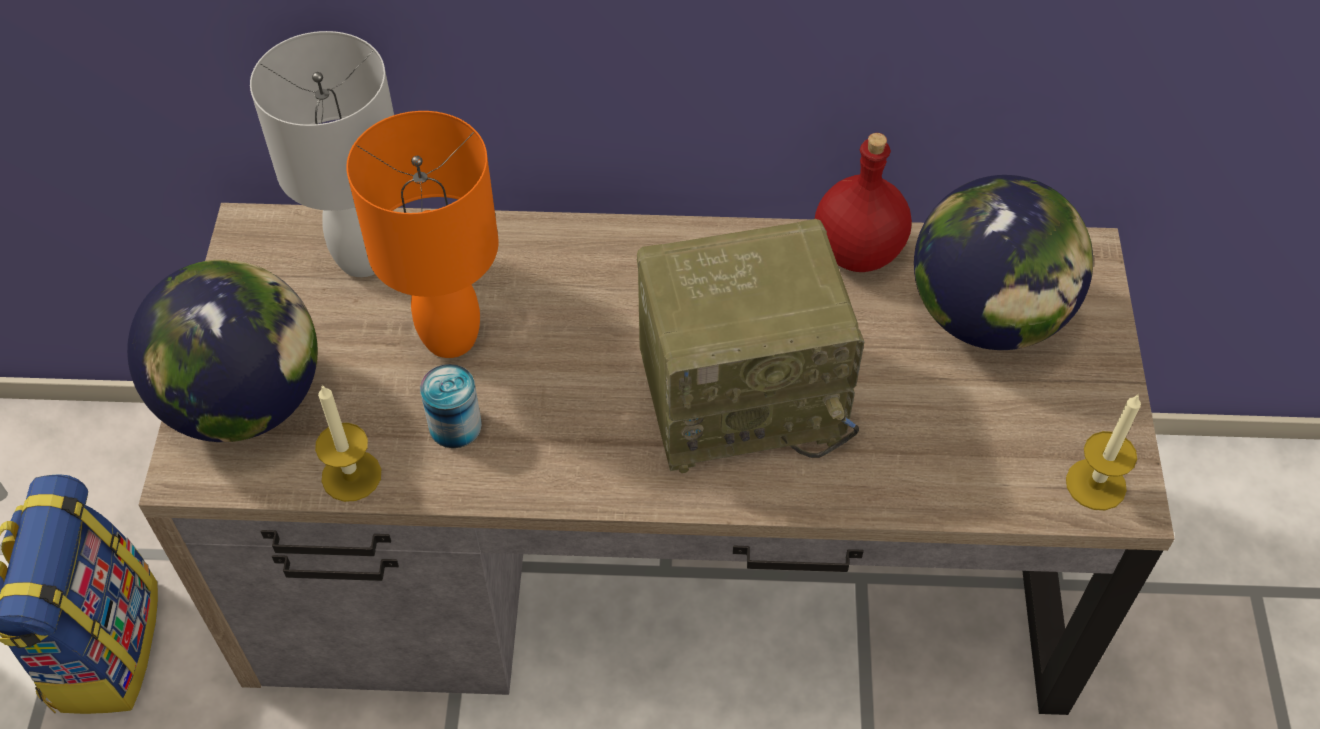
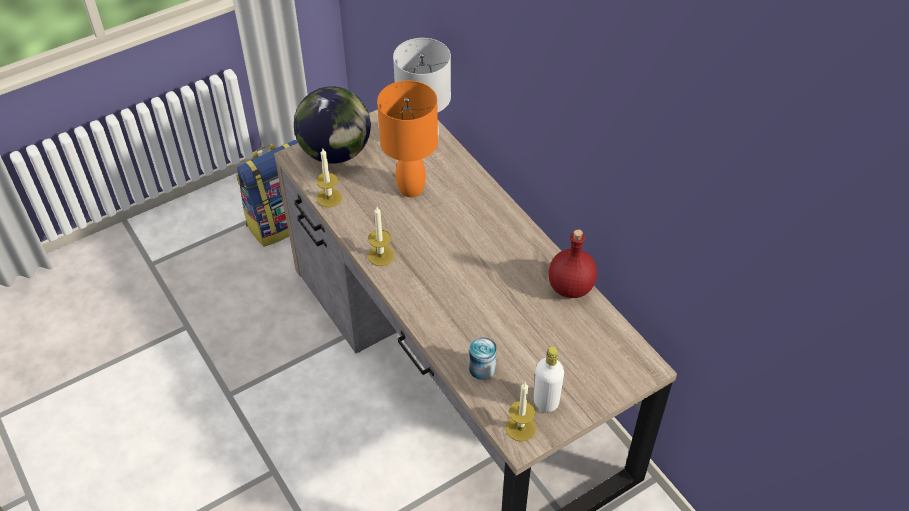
camera: 55 degrees right, 5 degrees down
can [420,364,482,448] -> can moved to [469,337,497,380]
radio [637,219,864,473] -> none
globe [914,175,1093,350] -> none
none -> candle [368,207,395,266]
none -> white bottle [534,346,564,412]

